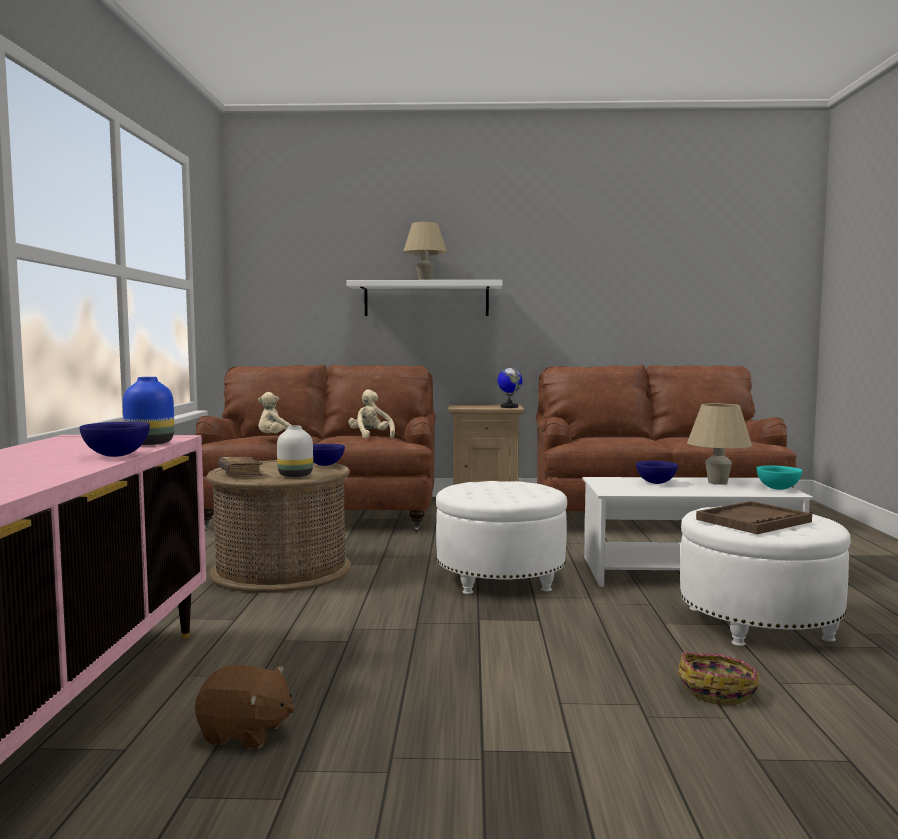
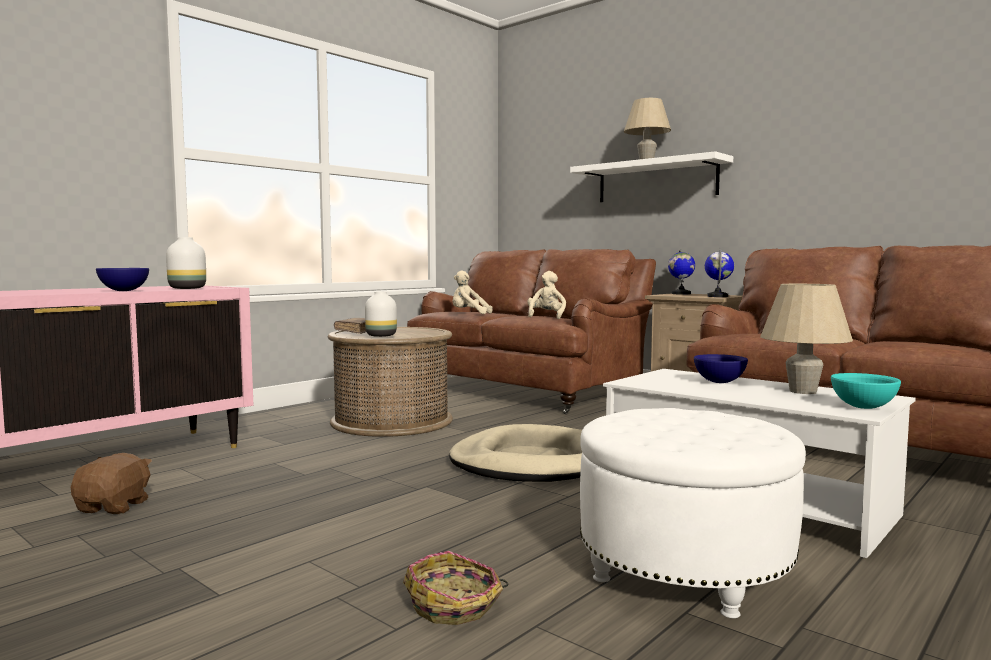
camera: 40 degrees right, 0 degrees up
blue vase [123,377,174,445] -> white vase [166,237,206,289]
brown plush toy [195,665,295,749] -> brown plush toy turned 135 degrees counterclockwise [71,453,152,514]
blue bowl [313,444,345,466] -> none
white ottoman [436,481,567,594] -> beige dog bed [449,424,582,482]
brown tray [696,501,812,534] -> none
none -> globe [668,249,695,295]

